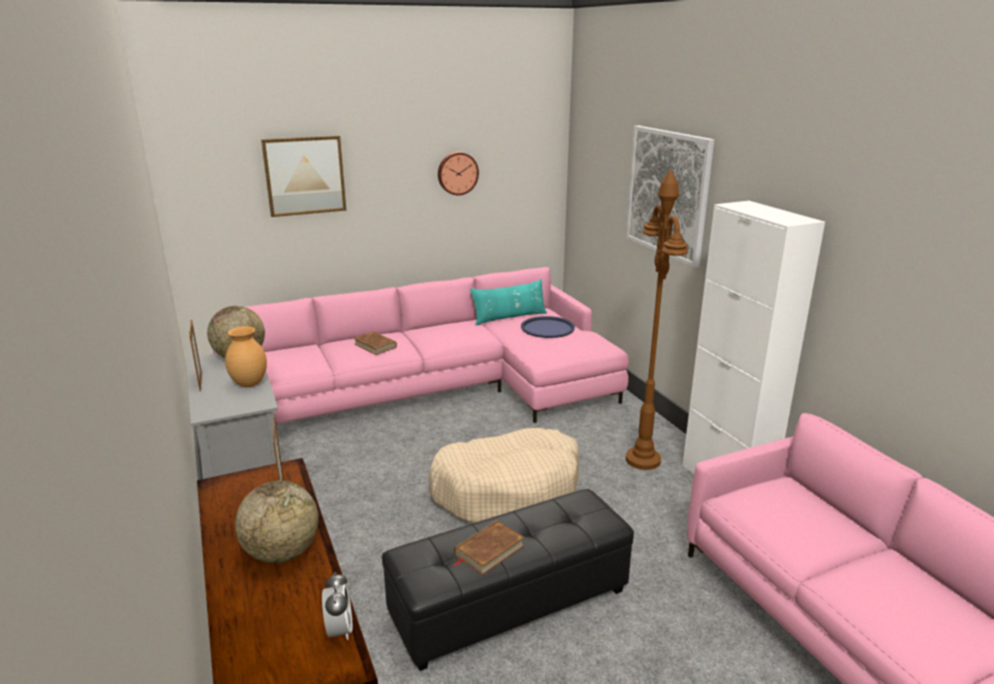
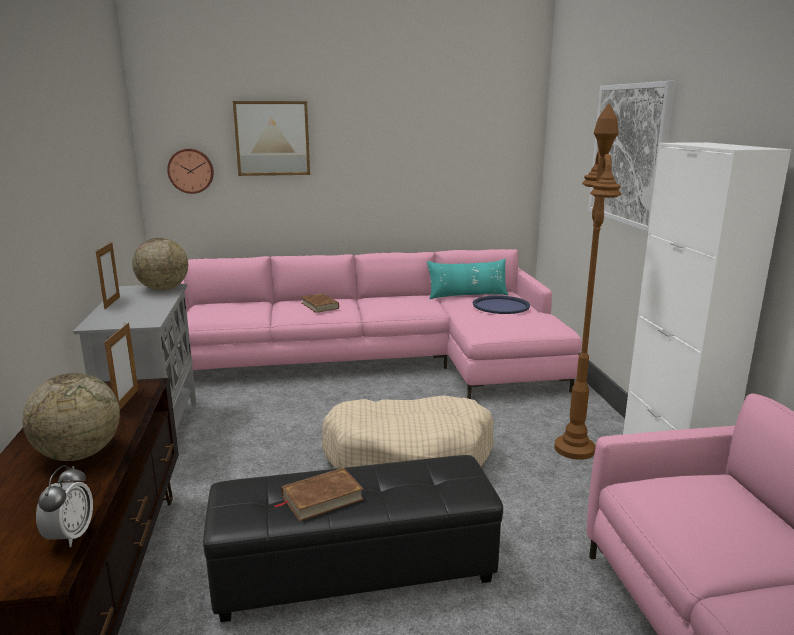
camera: 15 degrees right, 5 degrees down
brown vase [225,326,267,387] -> none
wall clock [438,152,479,195] -> wall clock moved to [167,148,214,194]

